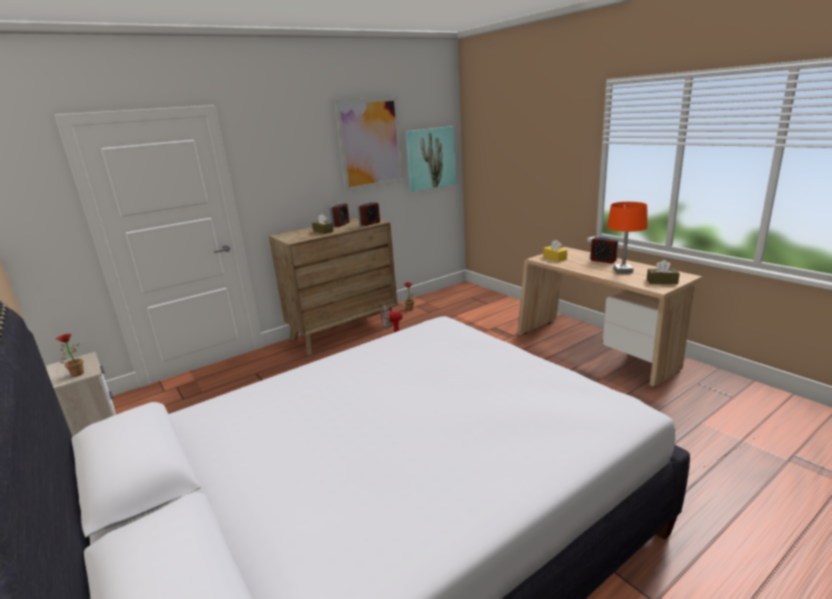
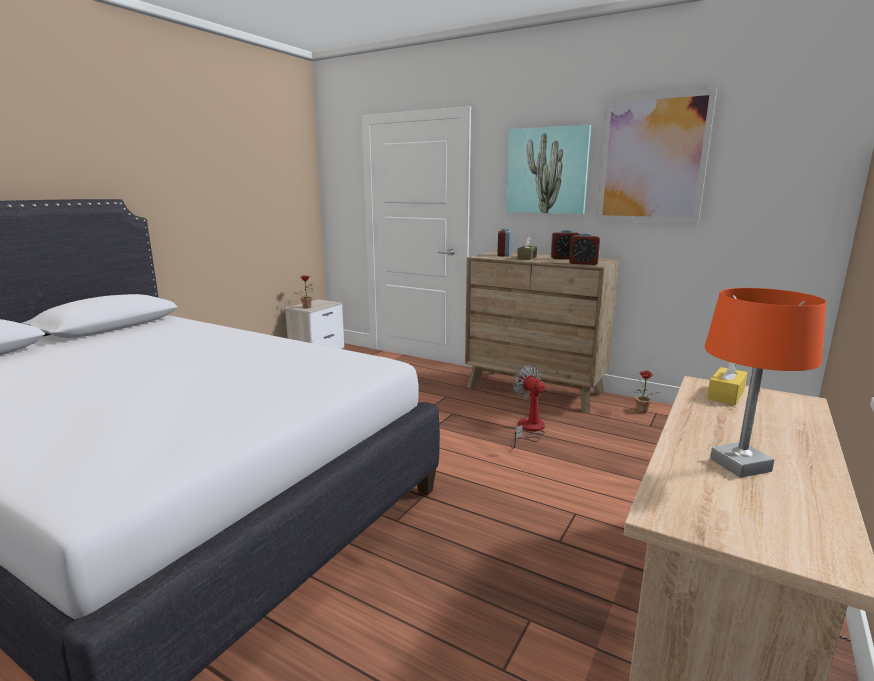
camera: 65 degrees right, 5 degrees down
picture [406,126,456,192] -> picture moved to [506,125,591,214]
alarm clock [591,236,618,263] -> alarm clock moved to [497,228,513,257]
brown tissue box [647,260,680,284] -> none

